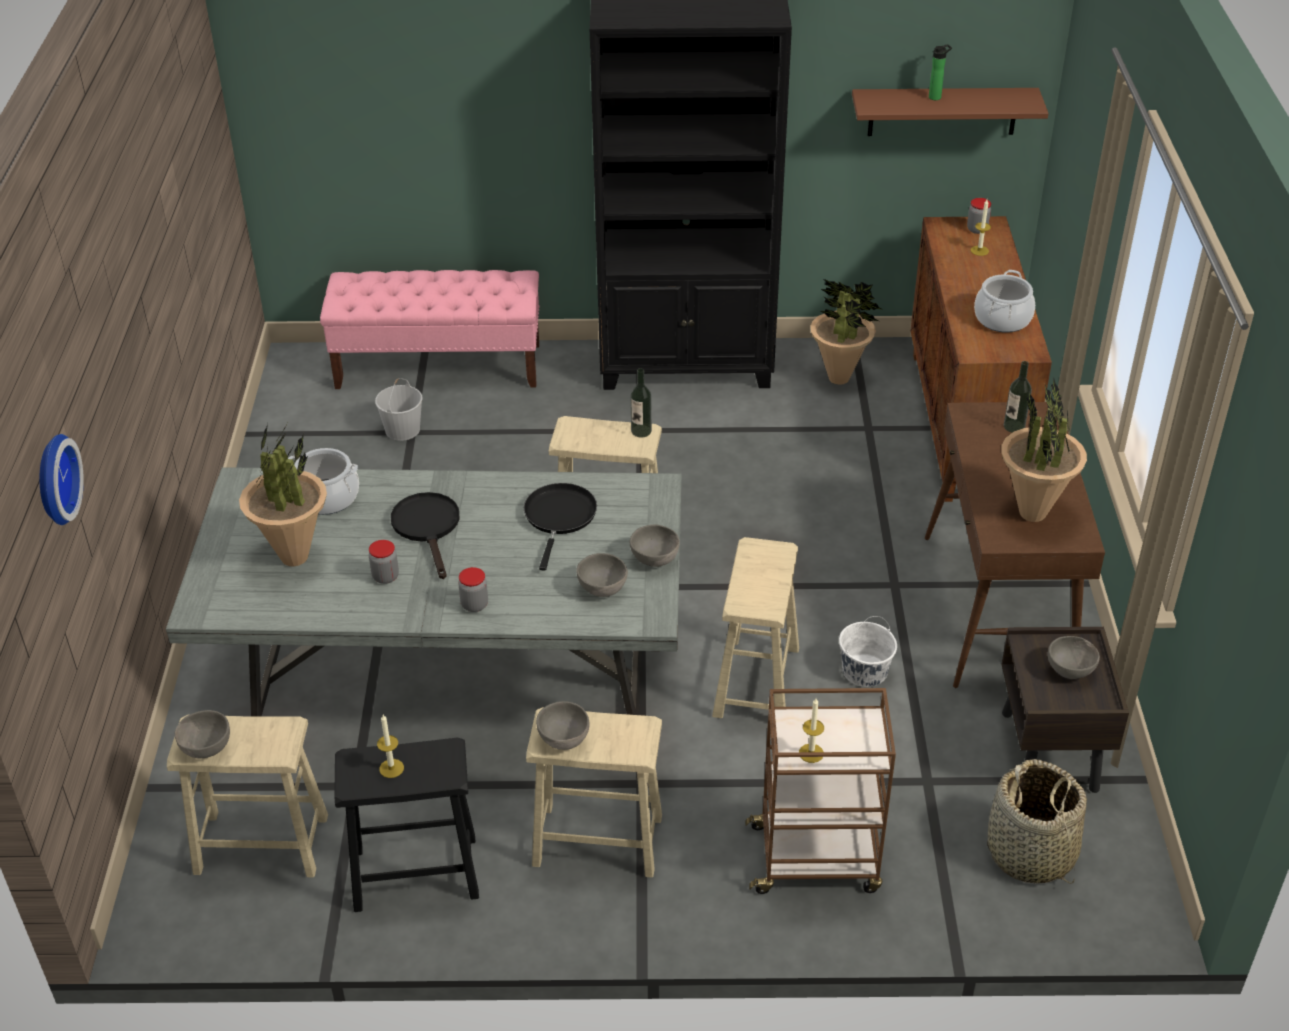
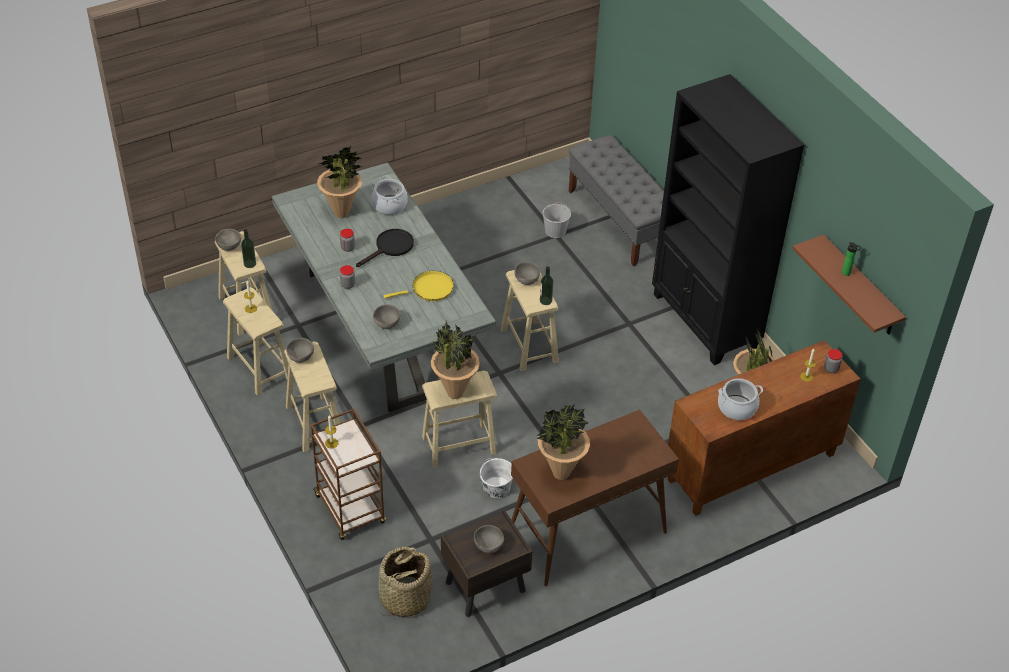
camera: 60 degrees right, 5 degrees up
wall clock [39,434,84,525] -> none
pink bench [320,270,539,389] -> grey bench [569,135,664,266]
black stool [334,737,479,912] -> beige stool [223,288,289,395]
black frying pan [524,483,597,571] -> yellow frying pan [384,271,454,301]
grey bowl [630,524,680,567] -> grey bowl moved to [514,262,540,285]
bottle [1004,361,1032,433] -> bottle moved to [241,229,256,268]
none -> potted plant [431,321,480,399]

